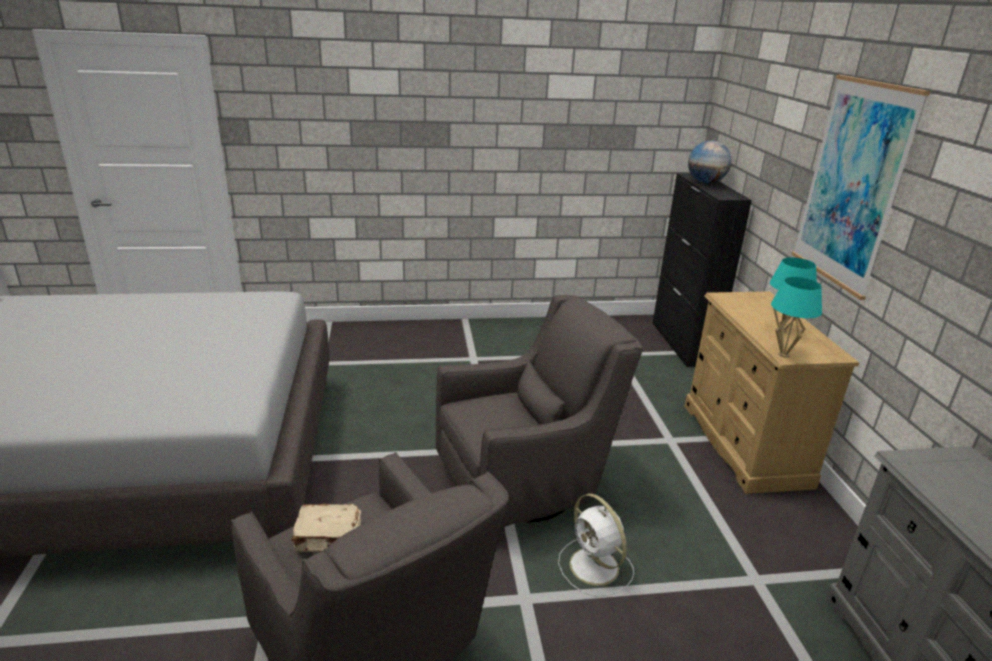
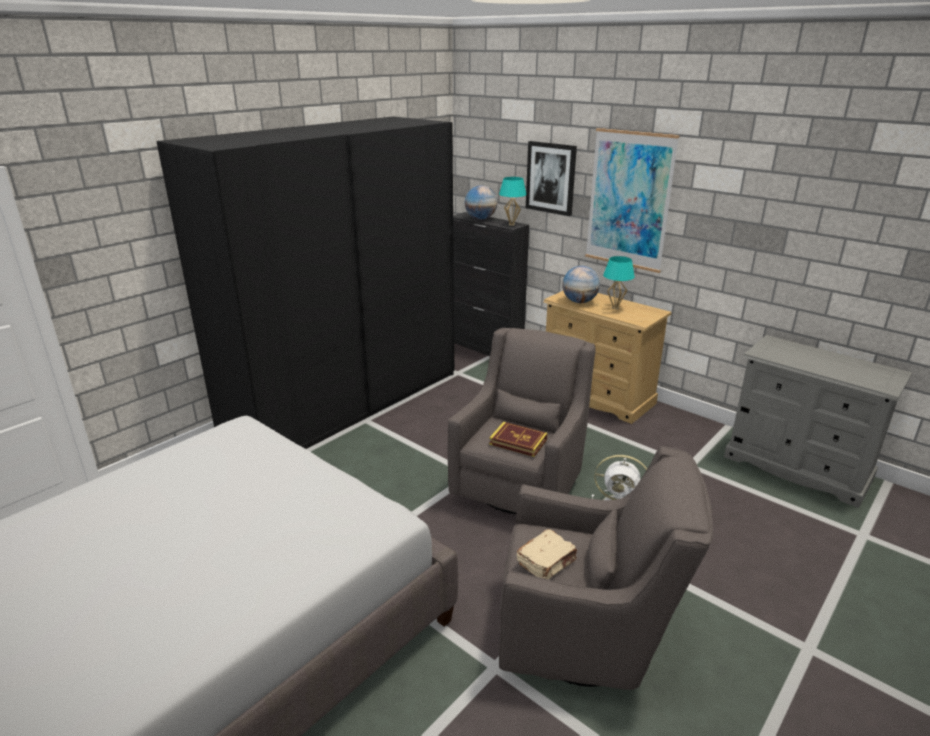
camera: 40 degrees left, 0 degrees up
turquoise table lamp [771,277,822,358] -> turquoise table lamp moved to [499,177,527,226]
none -> black wardrobe [156,117,454,449]
none -> book [489,422,547,457]
none -> picture [526,141,577,216]
none -> globe [562,266,600,303]

